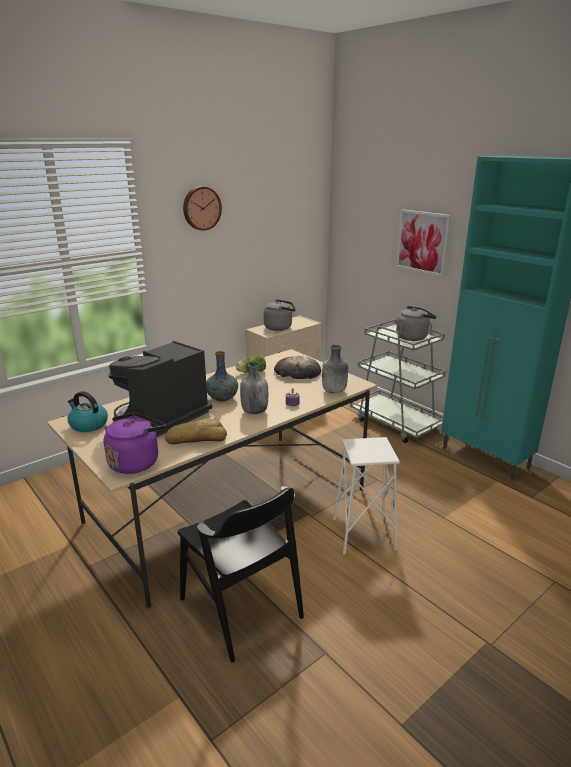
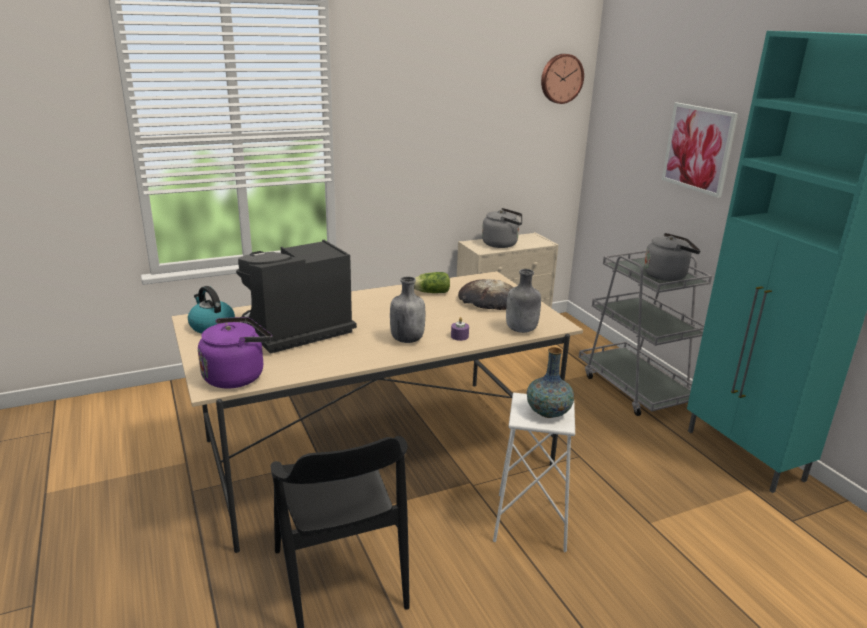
camera: 15 degrees right, 0 degrees up
bread [165,419,227,444] -> none
wall clock [183,186,222,231] -> wall clock moved to [541,54,584,104]
vase [206,351,238,401] -> vase moved to [527,347,574,418]

